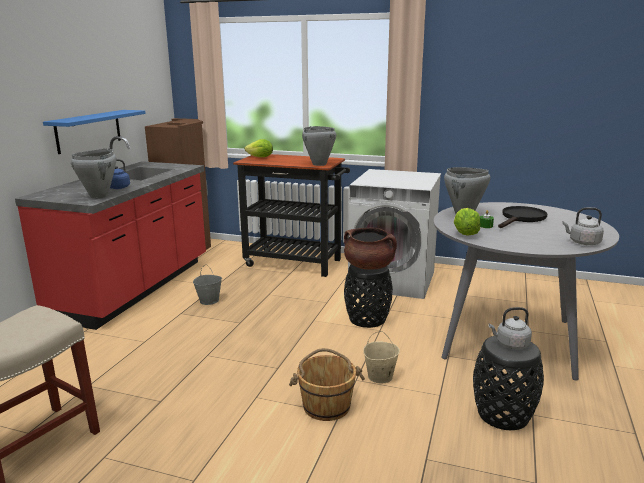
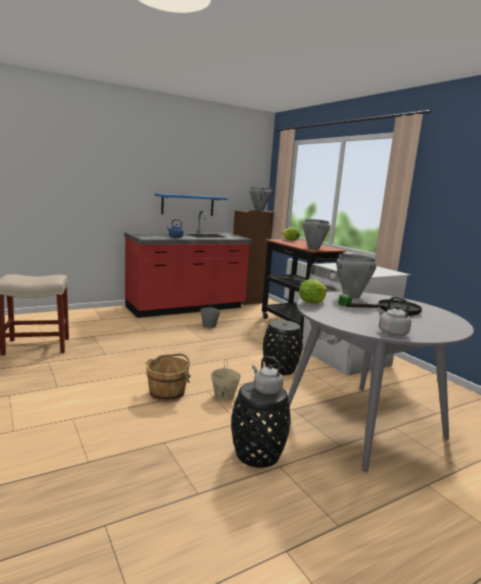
camera: 40 degrees right, 5 degrees down
grey cooking pot [71,149,117,199] -> grey cooking pot moved to [250,187,272,211]
brown cooking pot [344,227,397,270] -> none

